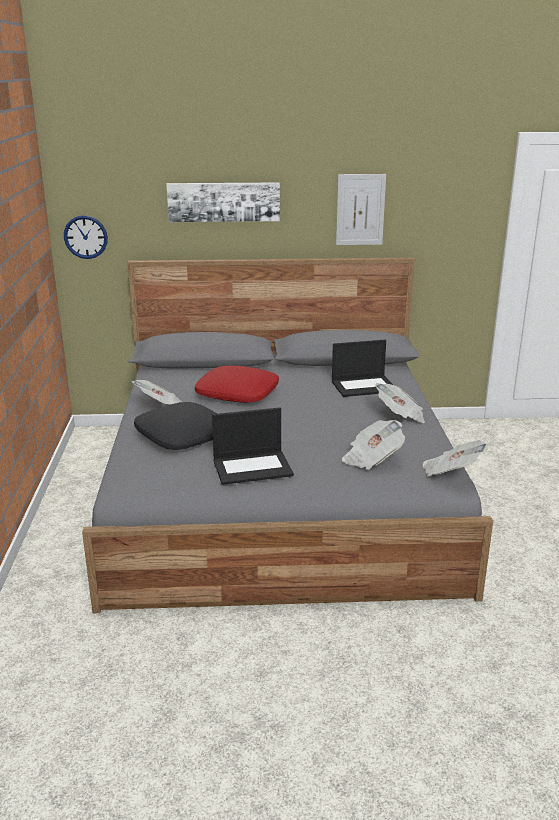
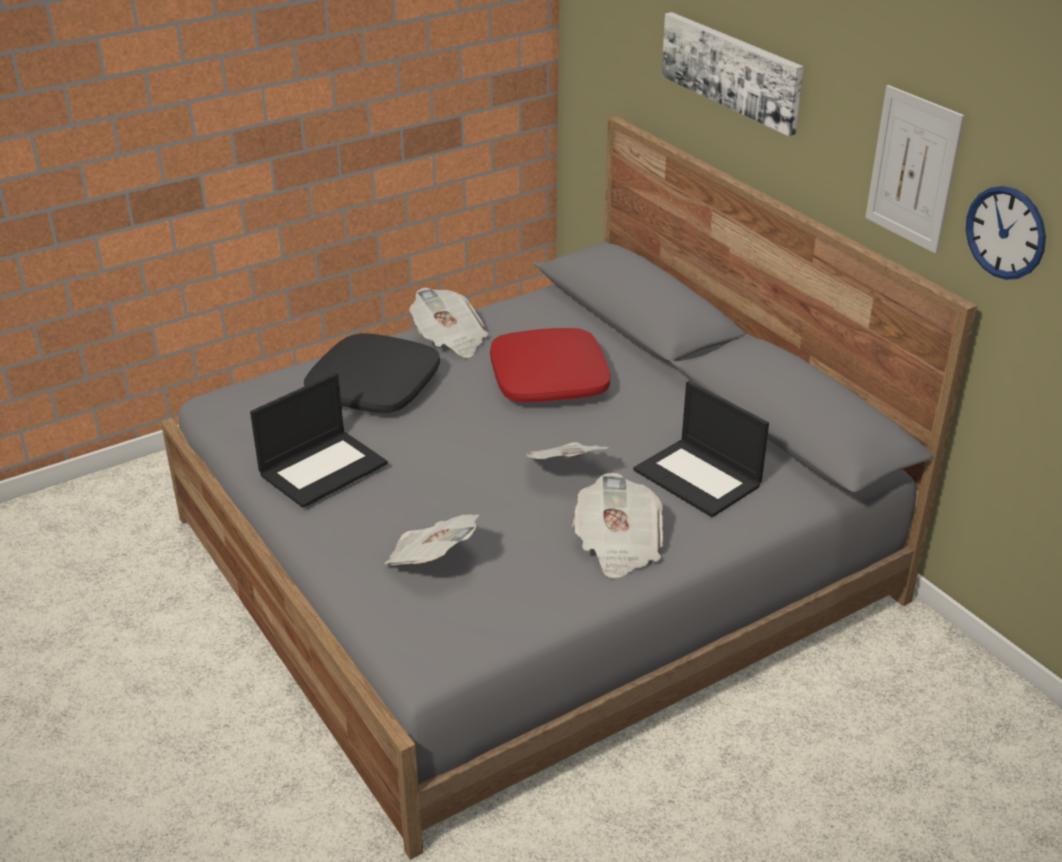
camera: 60 degrees right, 10 degrees up
wall clock [64,215,108,259] -> wall clock moved to [966,186,1046,280]
laptop [212,407,294,485] -> laptop turned 90 degrees counterclockwise [250,373,388,508]
newspaper [422,440,488,477] -> newspaper moved to [526,442,608,459]

